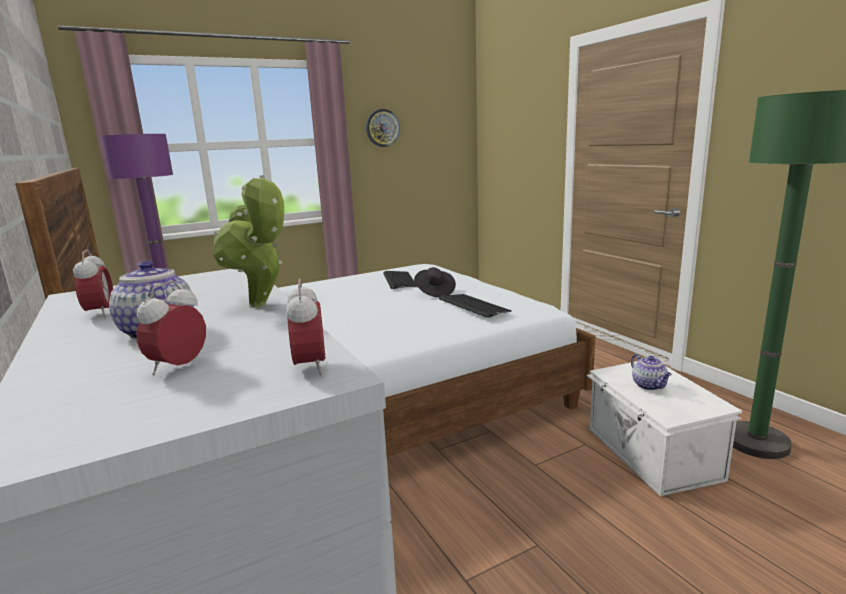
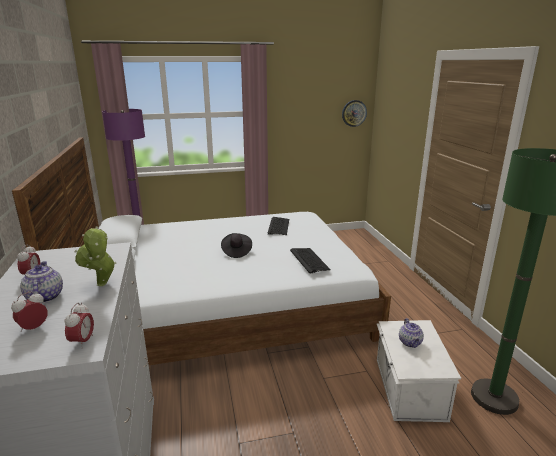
camera: 15 degrees right, 5 degrees up
wall clock [366,109,400,147] -> wall clock moved to [342,100,367,127]
black hat [414,267,456,298] -> black hat moved to [221,233,252,258]

